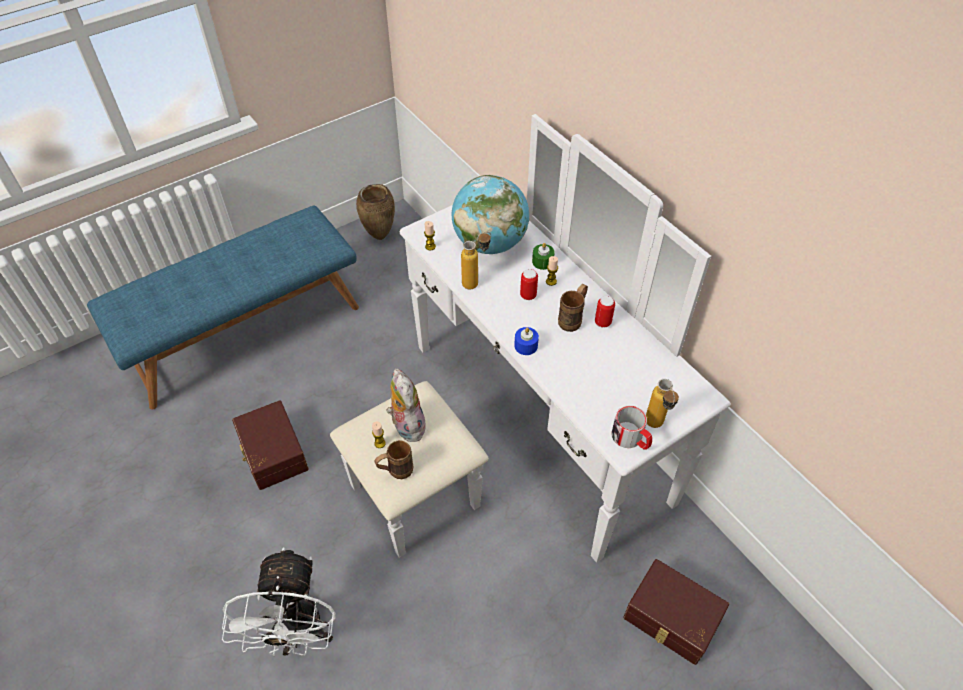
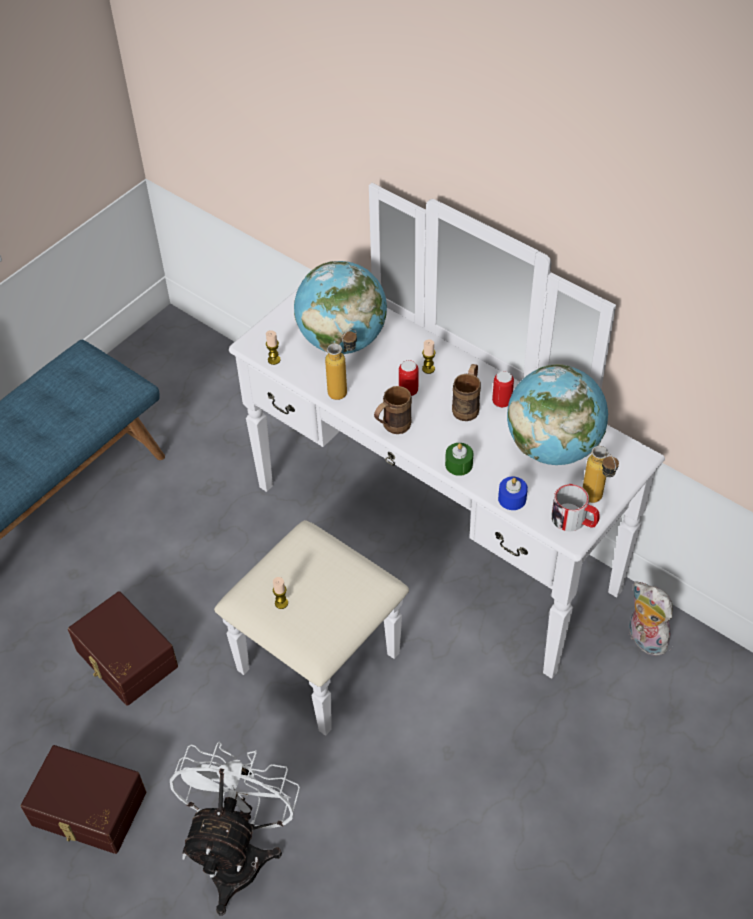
camera: 15 degrees left, 0 degrees up
white fan [222,547,336,657] -> white fan turned 150 degrees counterclockwise [170,741,300,915]
brown vase [356,184,395,240] -> none
brown mug [374,440,413,479] -> brown mug moved to [374,386,412,434]
plush toy [386,368,426,442] -> plush toy moved to [629,581,673,656]
blue candle [514,327,539,355] -> blue candle moved to [498,477,528,510]
green candle [532,243,555,270] -> green candle moved to [445,443,473,476]
brown storage box [623,559,729,665] -> brown storage box moved to [21,745,146,854]
none -> globe [507,364,608,465]

